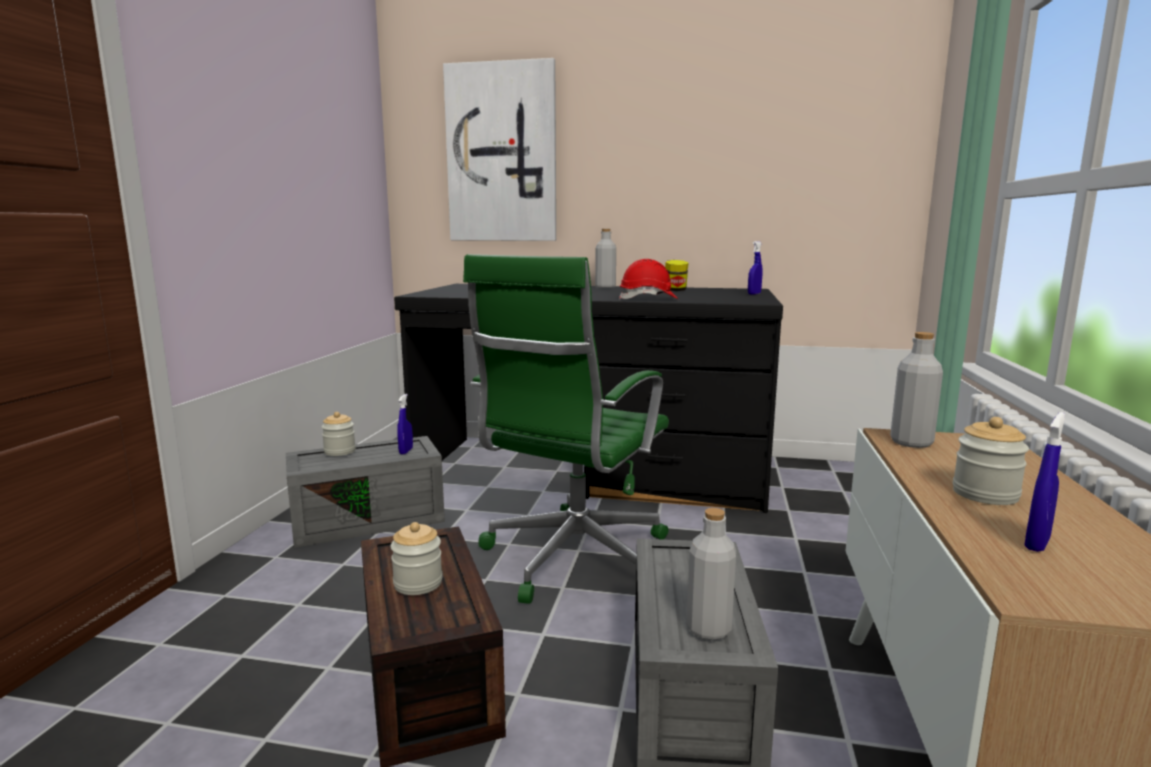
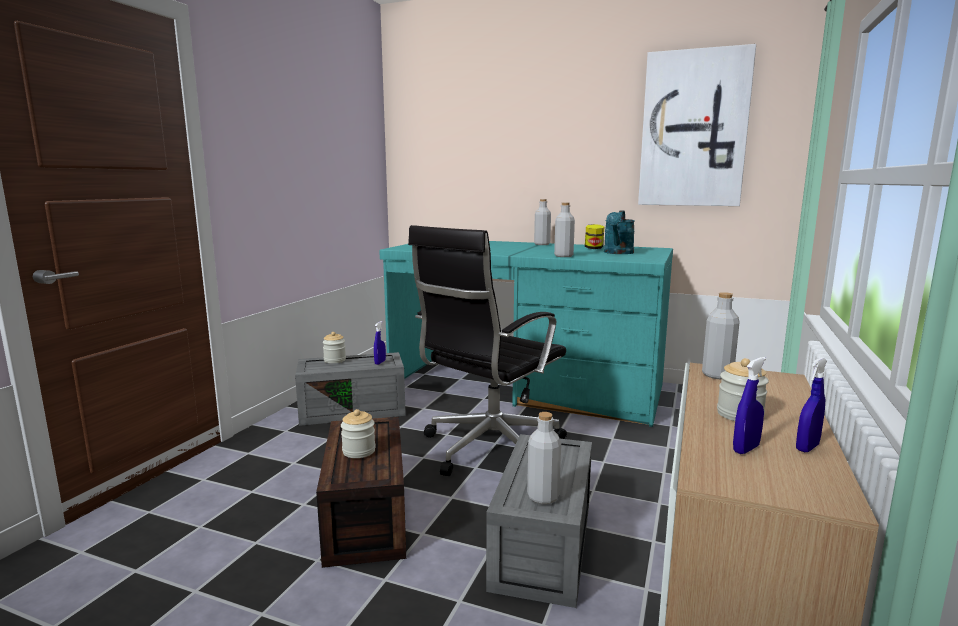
camera: 10 degrees right, 0 degrees up
black desk [394,284,783,513] -> turquoise desk [379,241,673,427]
picture [443,58,556,241] -> picture moved to [638,44,756,206]
green office chair [463,254,669,604] -> black office chair [408,225,567,476]
red hard hat [619,259,678,300] -> grey bottle [554,203,575,257]
blue spray bottle [748,241,762,295] -> blue spray bottle moved to [796,357,827,452]
none -> turquoise watering can [604,210,635,254]

